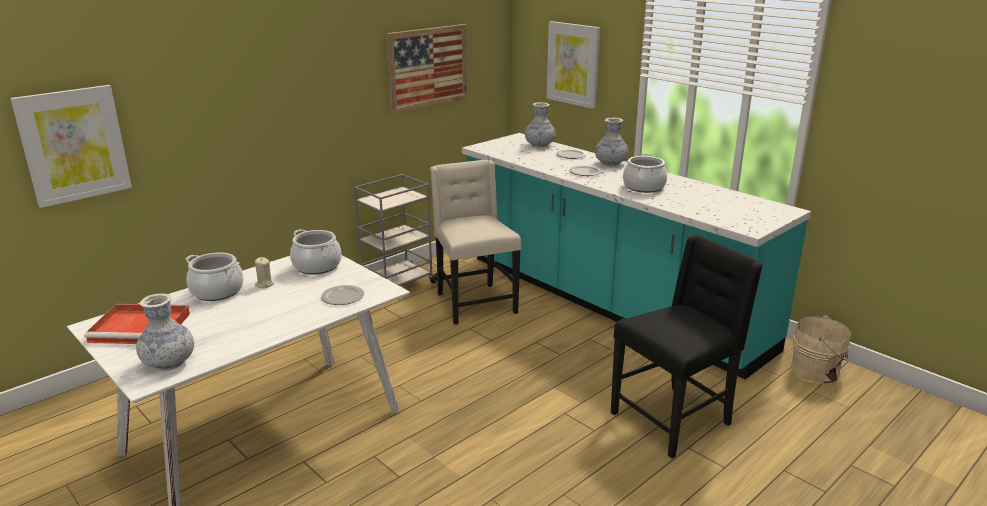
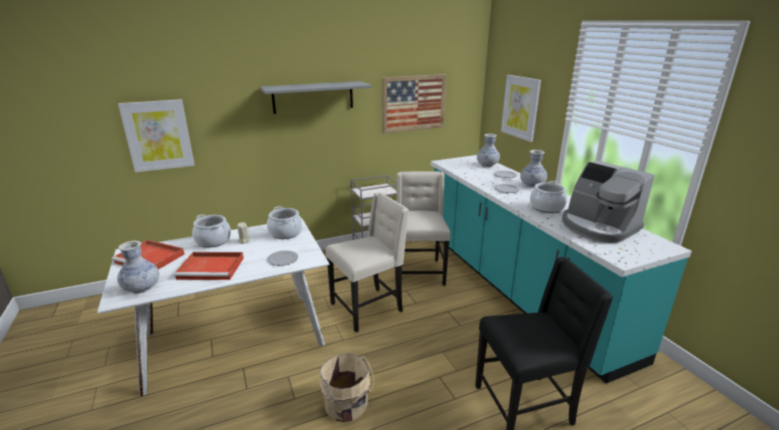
camera: 20 degrees right, 0 degrees up
beige bucket [791,315,851,383] -> beige bucket moved to [320,353,374,422]
none -> red tray [174,252,244,280]
none -> grey shelf [260,81,372,114]
none -> beige chair [326,192,409,332]
none -> coffee machine [562,160,655,243]

